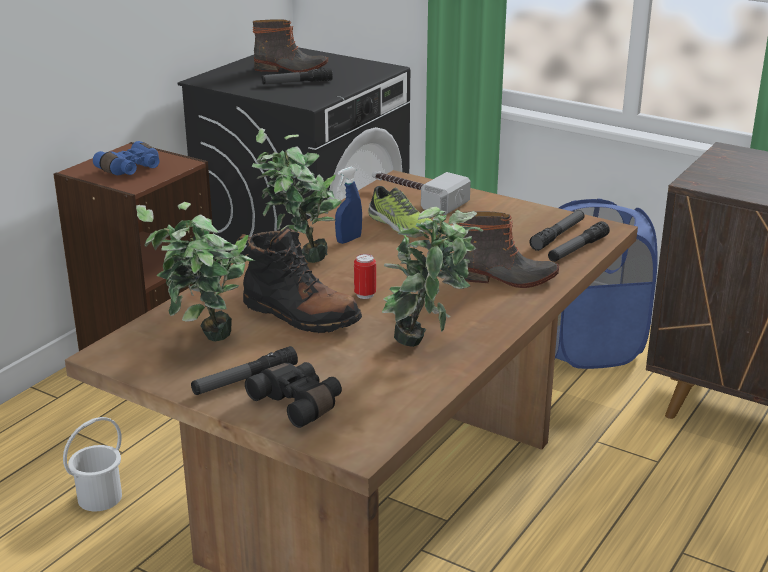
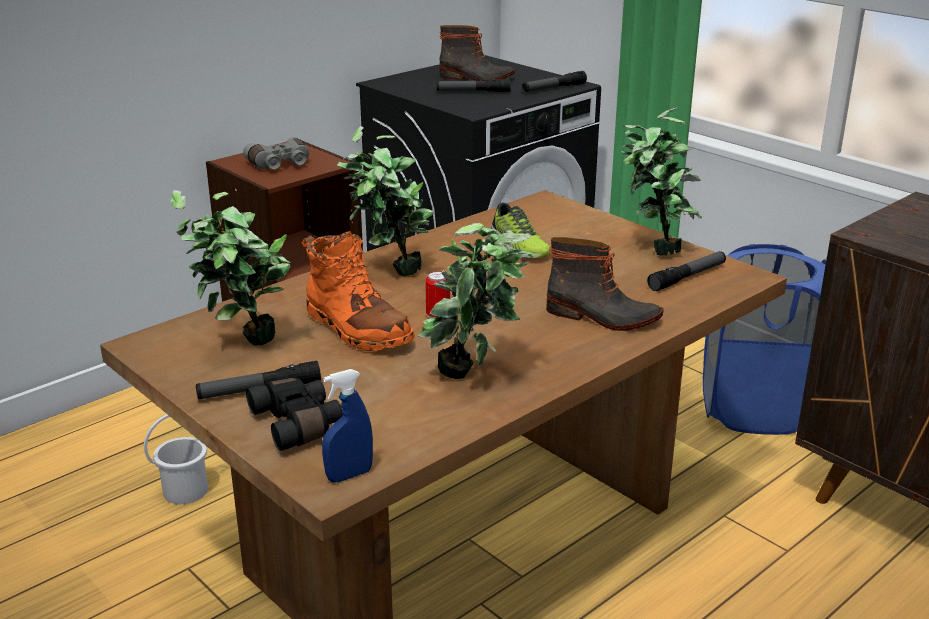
camera: 15 degrees right, 0 degrees up
blue binoculars [93,141,159,175] -> grey binoculars [243,137,309,169]
black boot [237,226,362,333] -> orange boot [301,231,415,352]
blue spray bottle [335,167,362,244] -> blue spray bottle moved to [322,369,373,482]
hammer [372,171,471,215] -> none
flashlight [548,221,610,262] -> flashlight moved to [522,71,587,92]
none -> potted plant [621,107,702,256]

